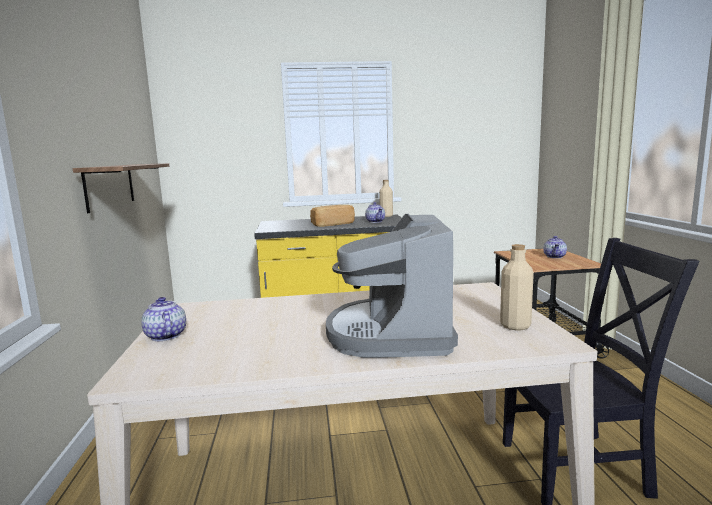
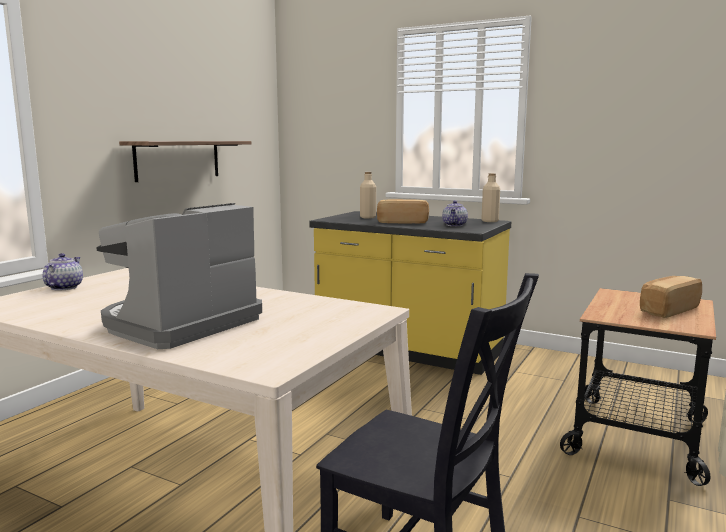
camera: 35 degrees right, 0 degrees up
beige bottle [500,244,534,331] -> beige bottle moved to [360,172,376,218]
teapot [543,236,567,258] -> bread [640,276,702,318]

